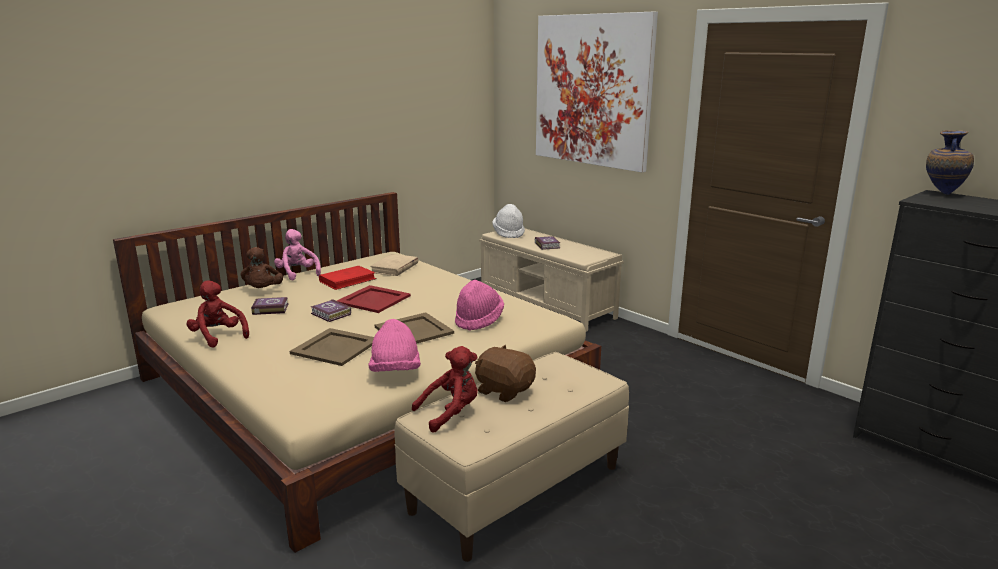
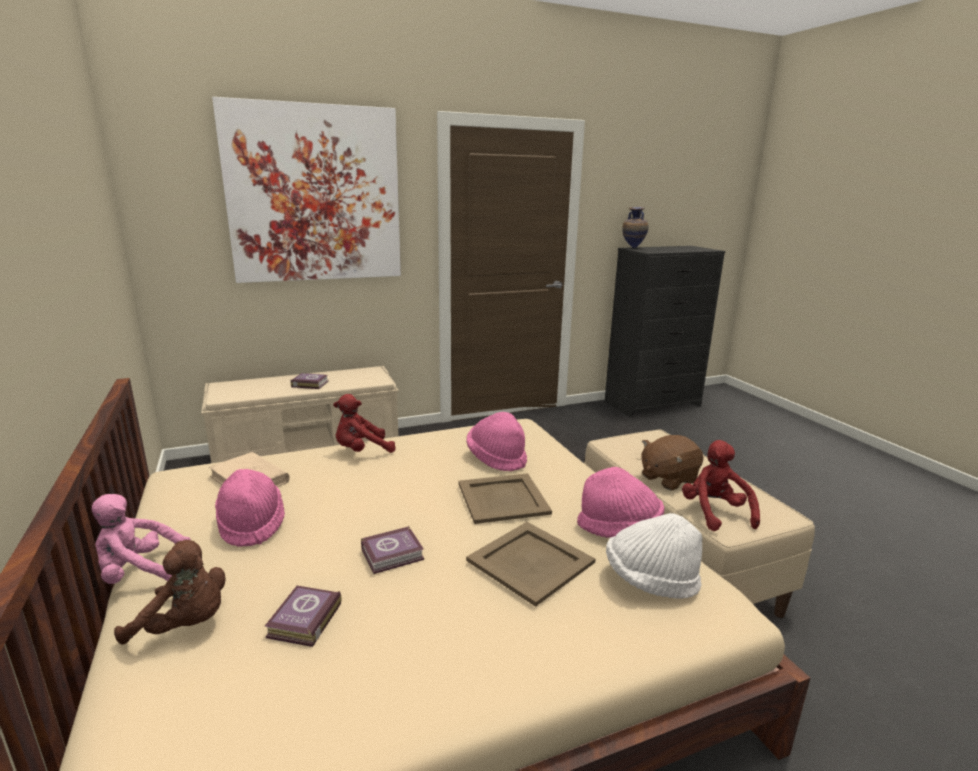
camera: 70 degrees left, 0 degrees up
red plush toy [186,280,249,348] -> red plush toy moved to [333,394,396,453]
red book [319,266,377,290] -> pink hat [215,469,285,547]
red tray [337,285,411,313] -> none
white hat [492,204,525,238] -> white hat moved to [606,513,702,599]

